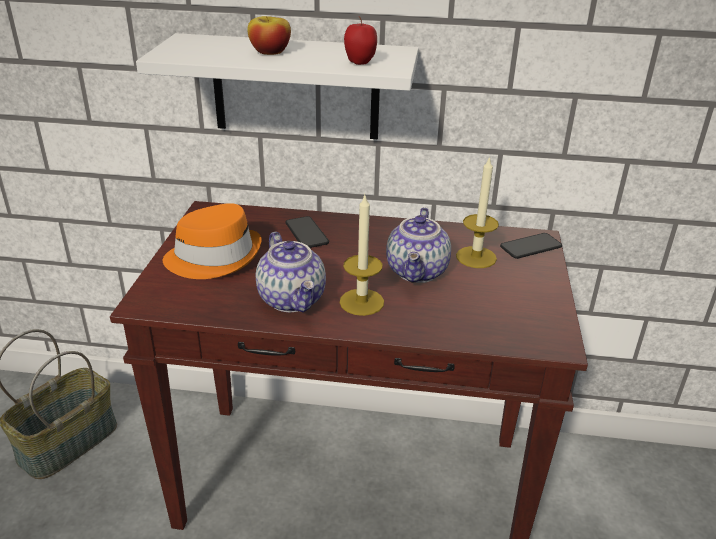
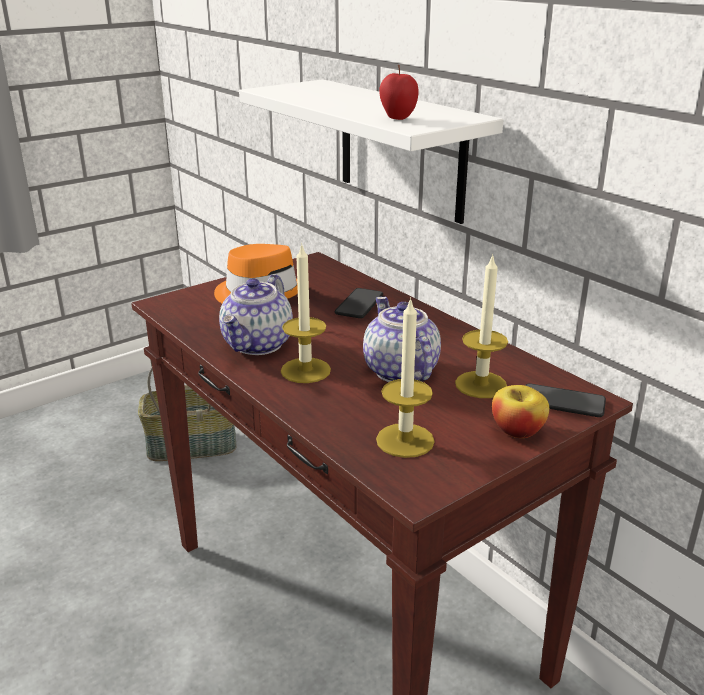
camera: 45 degrees right, 5 degrees down
apple [247,16,291,55] -> apple moved to [492,385,549,438]
teapot [386,207,451,283] -> teapot turned 105 degrees clockwise [363,296,441,382]
none -> candle [376,297,435,458]

